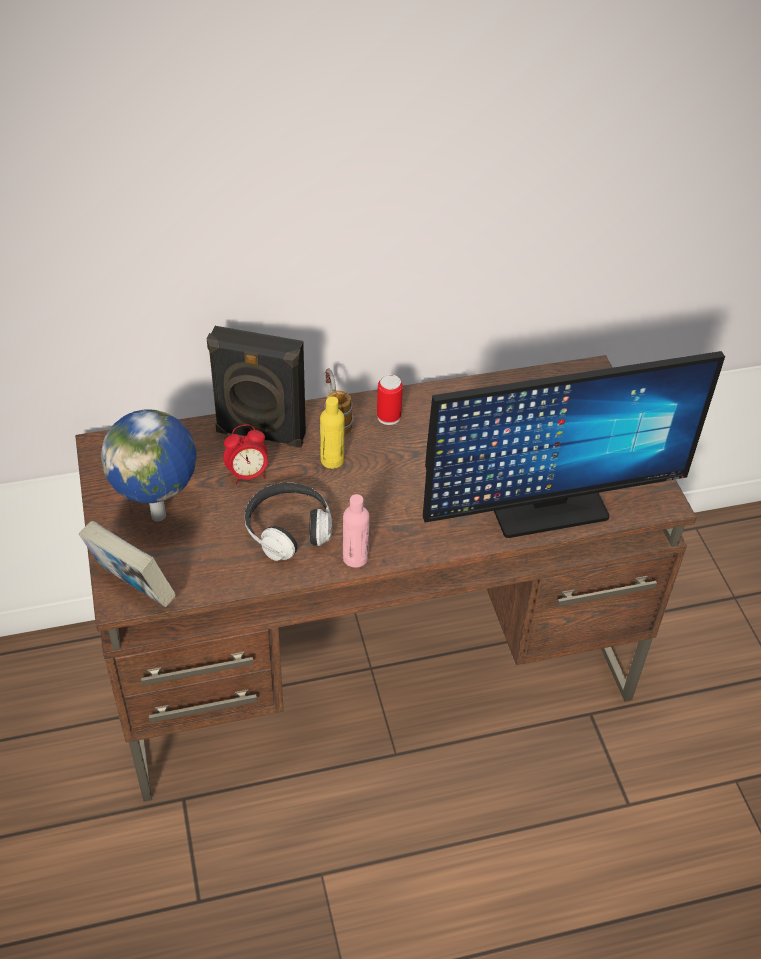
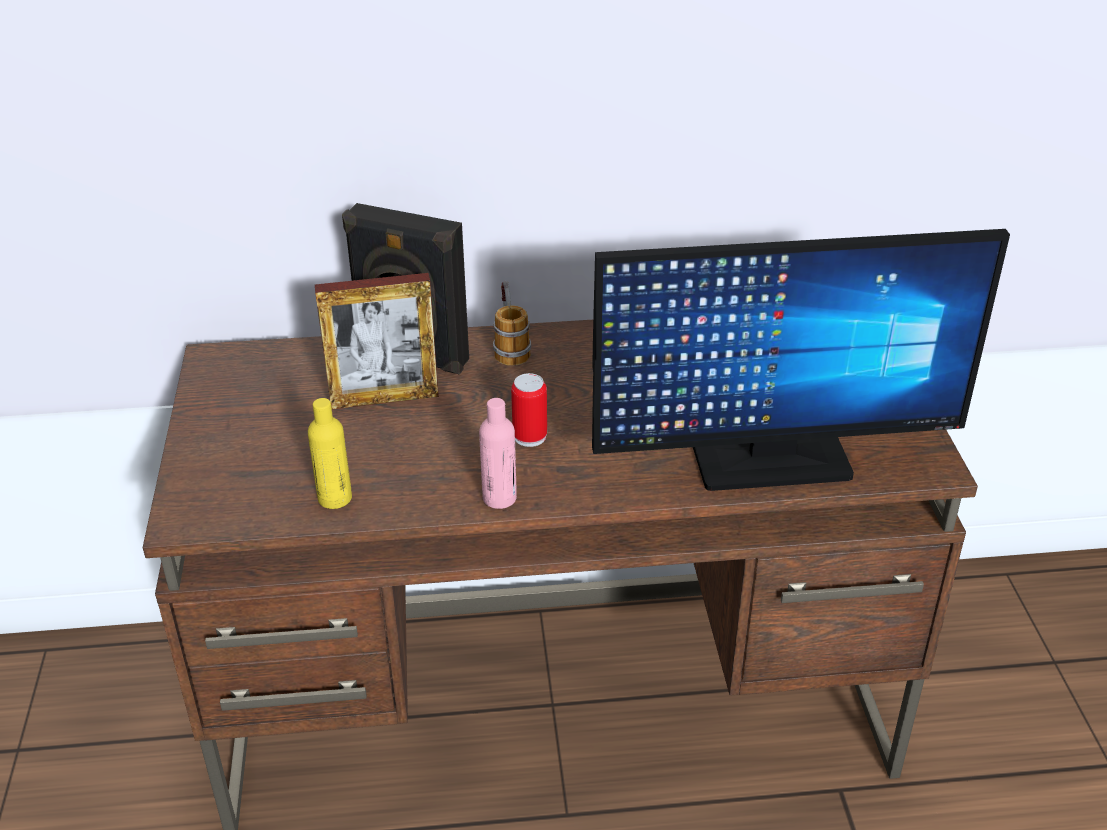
camera: 10 degrees right, 10 degrees down
book [79,521,176,607] -> none
globe [101,409,196,522] -> none
alarm clock [223,424,268,485] -> picture frame [315,273,439,409]
headphones [245,482,332,561] -> none
yellow bottle [320,396,344,469] -> yellow bottle moved to [308,398,352,509]
can [377,374,403,425] -> can moved to [511,373,547,447]

